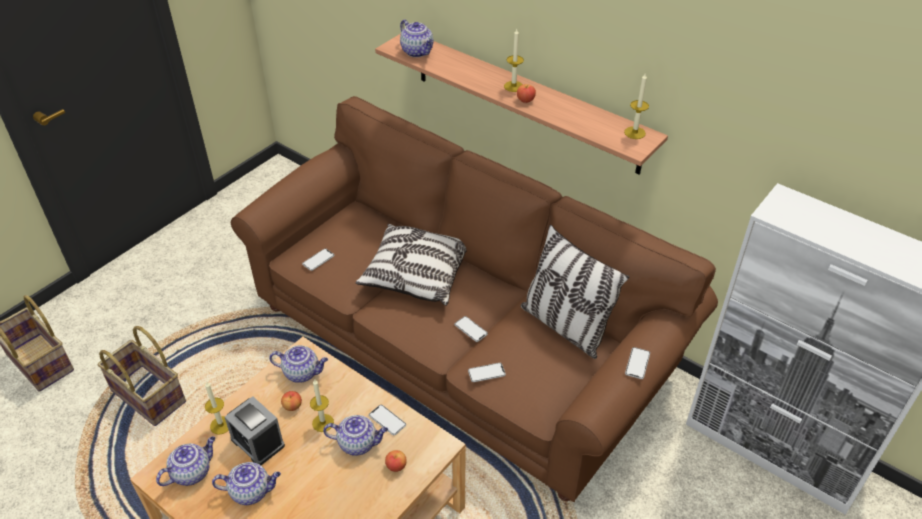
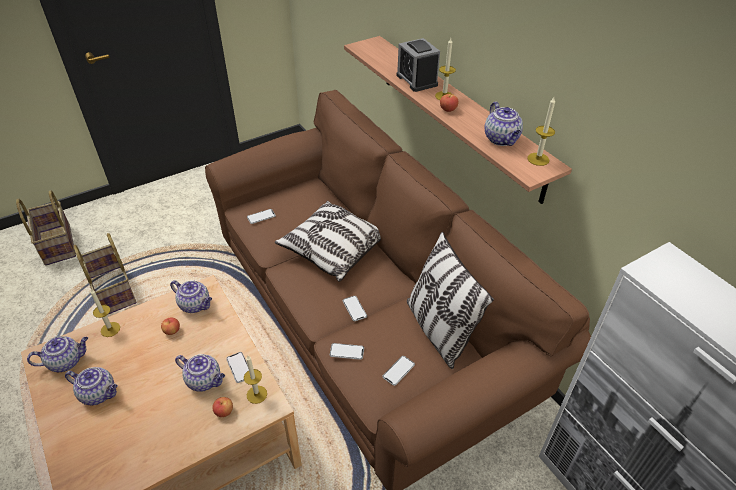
camera: 20 degrees right, 0 degrees up
alarm clock [225,396,285,465] -> alarm clock moved to [397,38,440,92]
candle [310,380,334,432] -> candle moved to [244,356,267,404]
teapot [400,19,434,57] -> teapot moved to [484,102,523,146]
phone [625,347,650,379] -> phone moved to [382,356,415,386]

